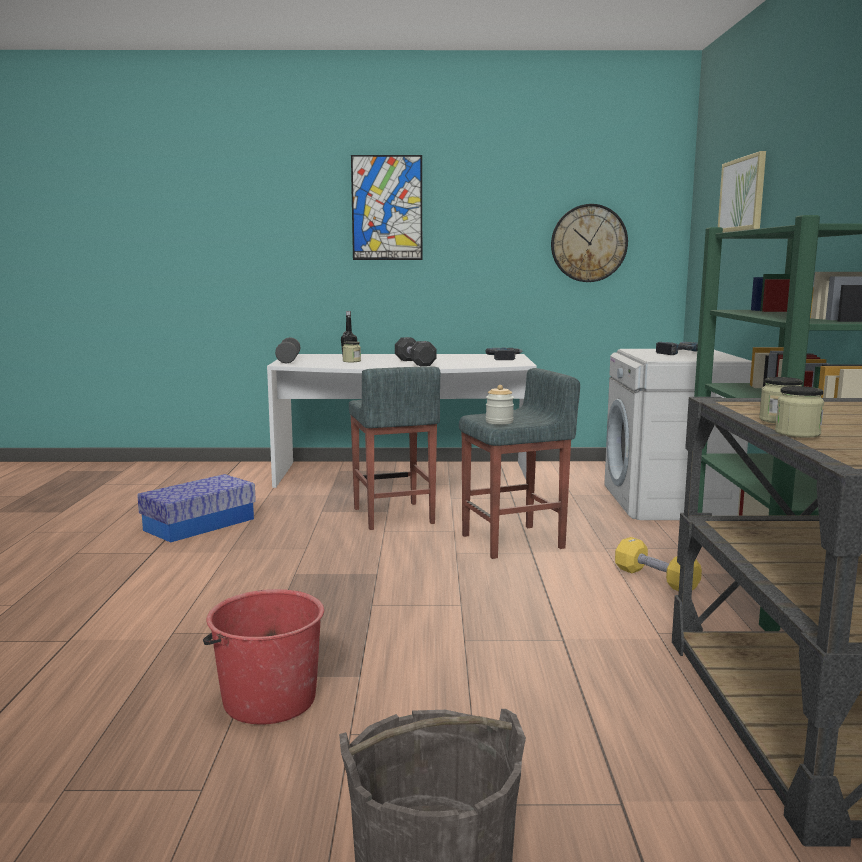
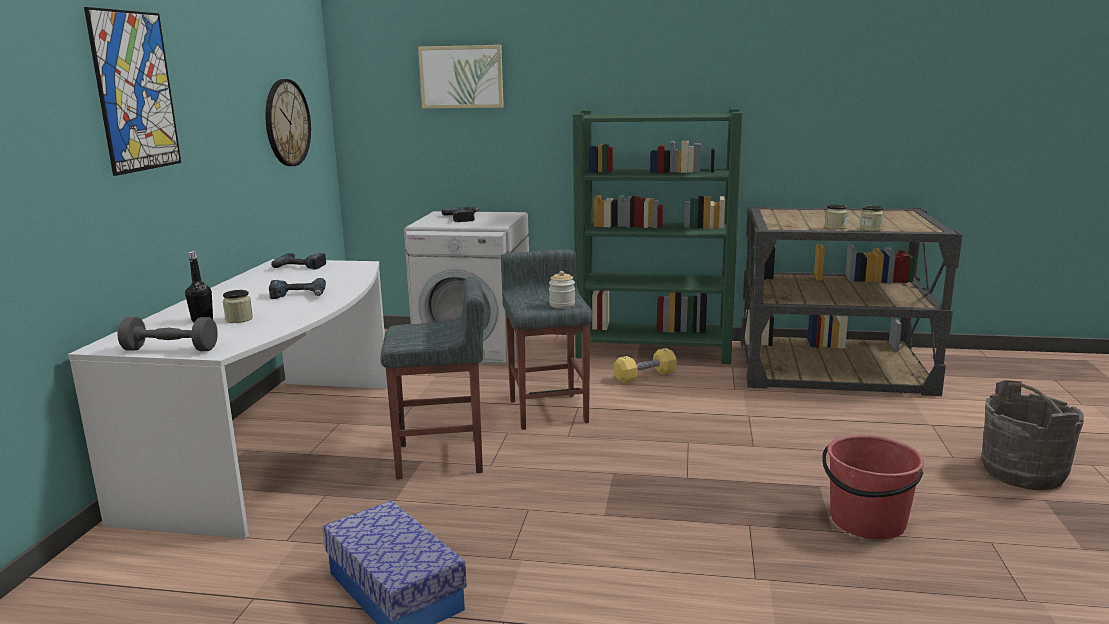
camera: 80 degrees left, 5 degrees up
black dumbbell [395,337,436,366] -> power drill [269,278,326,299]

